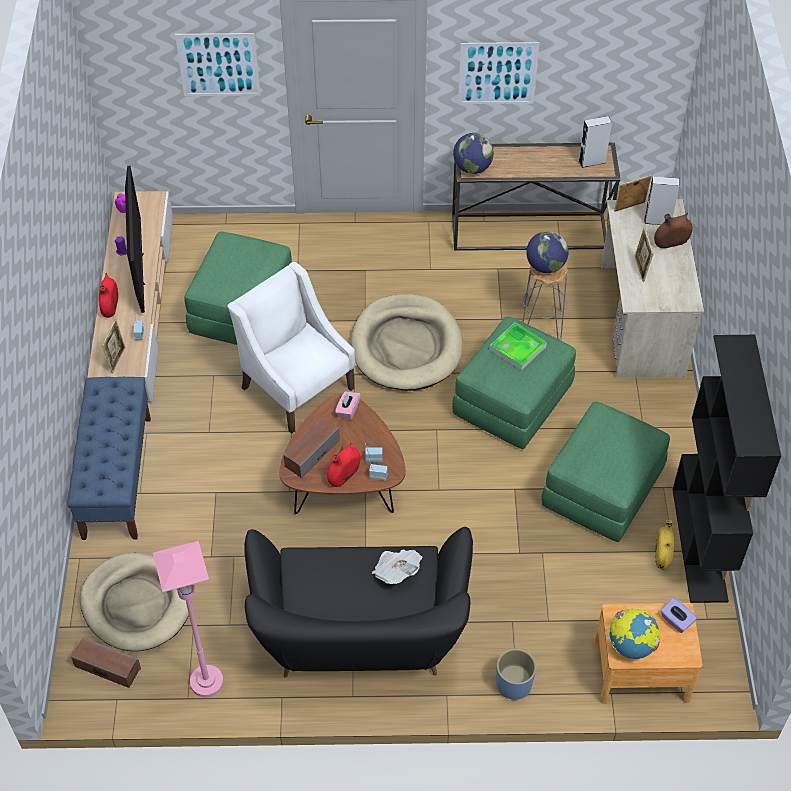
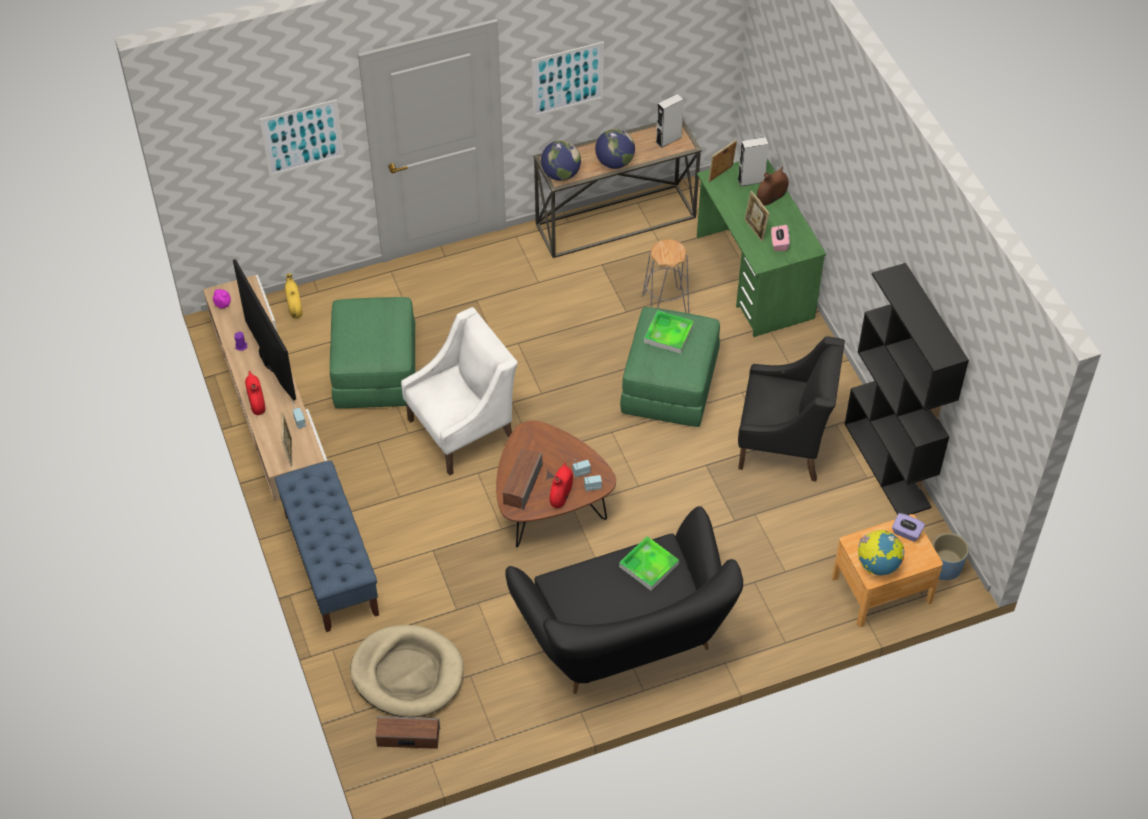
camera: 20 degrees left, 0 degrees up
pink floor lamp [153,541,223,698] -> none
white armchair [227,262,355,434] -> white armchair turned 120 degrees clockwise [401,307,518,476]
pink tissue box [335,392,361,420] -> pink tissue box moved to [771,225,790,251]
beige dog bed [351,294,463,391] -> none
newspaper [372,549,422,584] -> tray [619,536,679,591]
blue planter [496,649,536,700] -> blue planter moved to [933,533,969,580]
globe [526,231,568,273] -> globe moved to [595,129,635,169]
green ottoman [541,401,670,542] -> black armchair [738,336,845,481]
beige desk [601,199,704,378] -> green desk [697,158,826,337]
yellow vase [656,520,674,570] -> yellow vase moved to [285,273,303,319]

